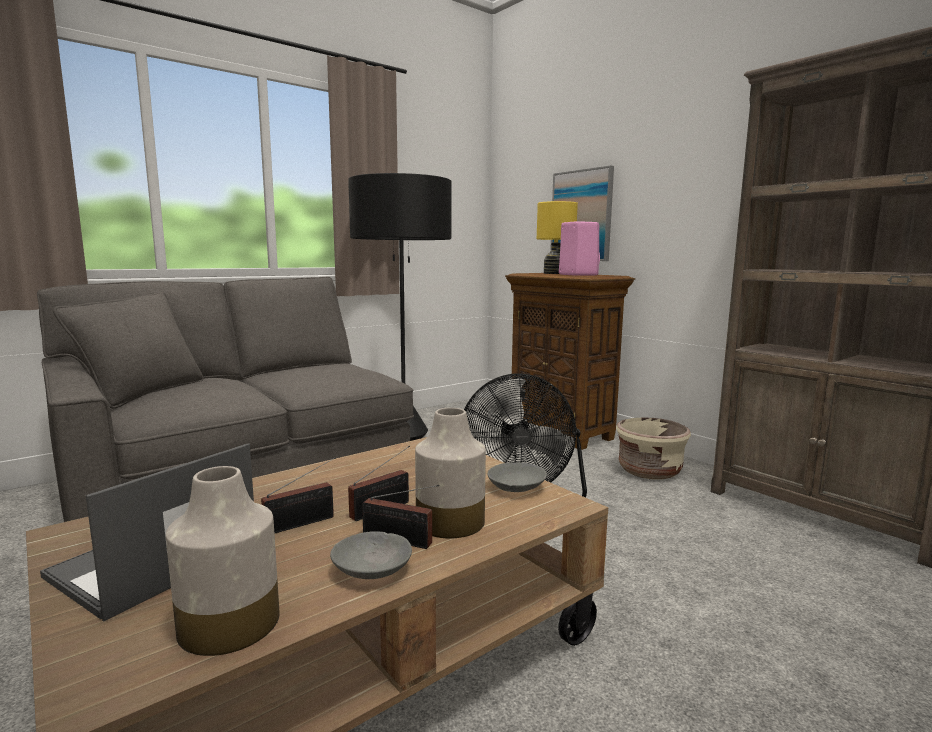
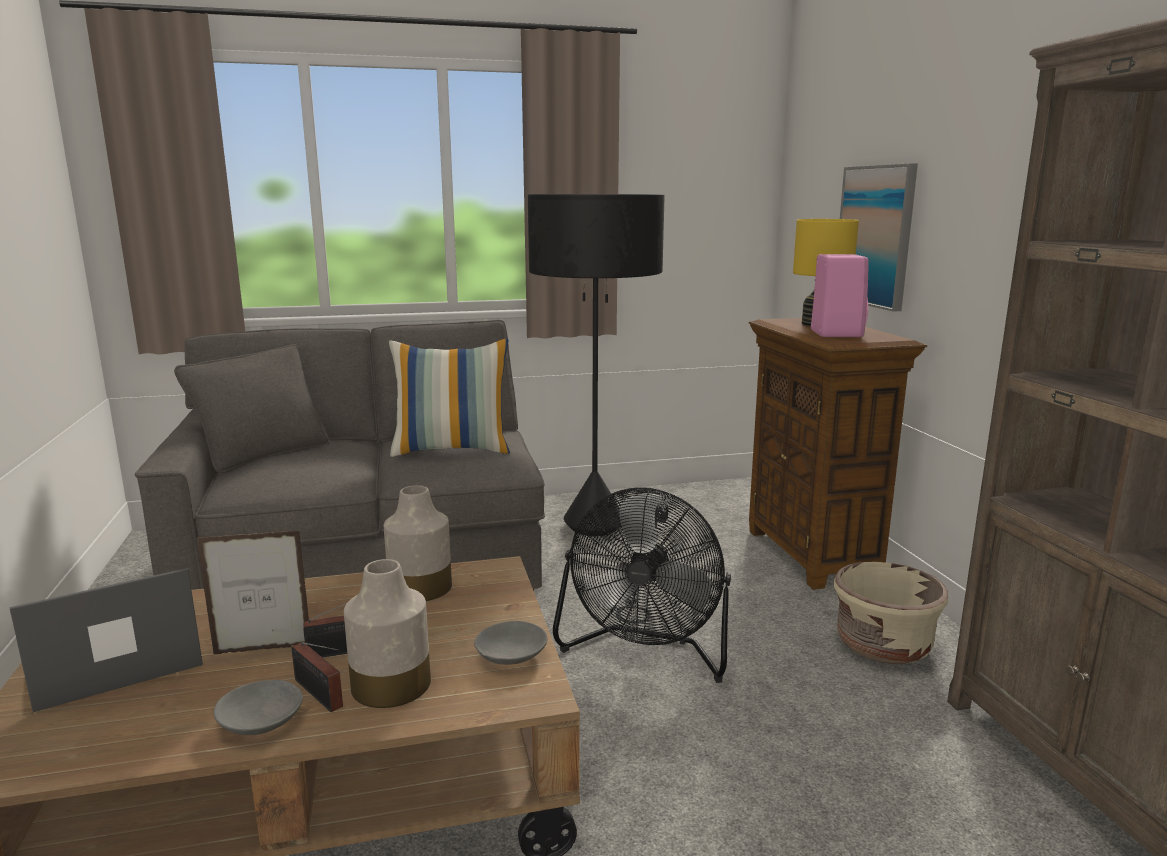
camera: 25 degrees right, 5 degrees up
beige vase [166,466,280,656] -> beige vase moved to [384,485,452,601]
radio [261,457,336,534] -> picture frame [197,530,309,654]
none -> pillow [389,338,510,457]

